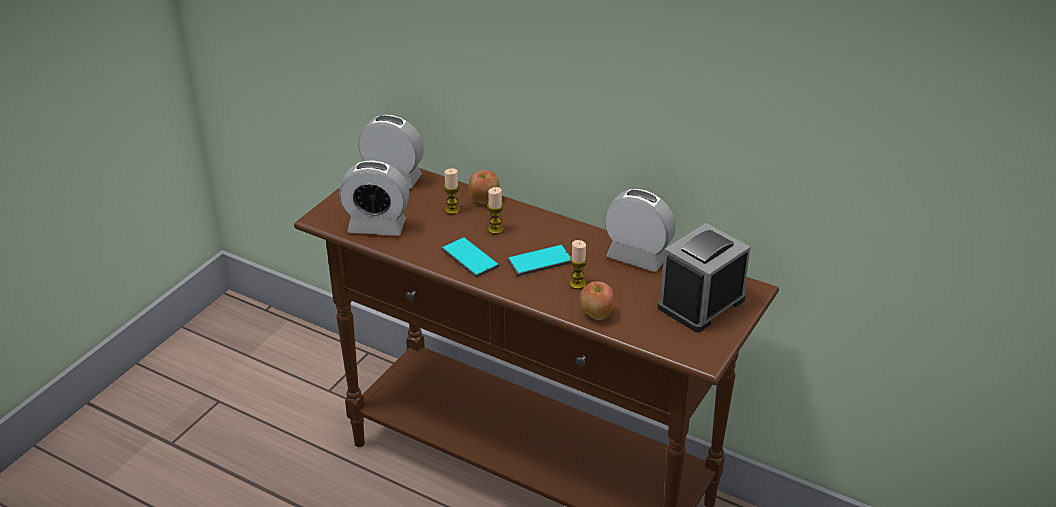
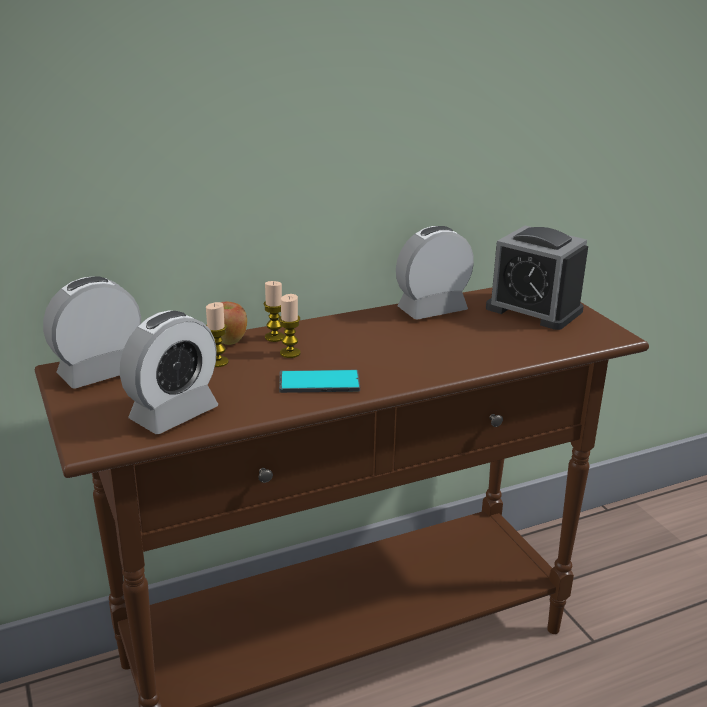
camera: 55 degrees left, 10 degrees down
phone [507,244,571,276] -> none
candle [569,240,588,289] -> candle moved to [264,281,285,342]
apple [580,281,615,320] -> none
alarm clock [657,223,751,332] -> alarm clock turned 45 degrees counterclockwise [486,226,588,330]

